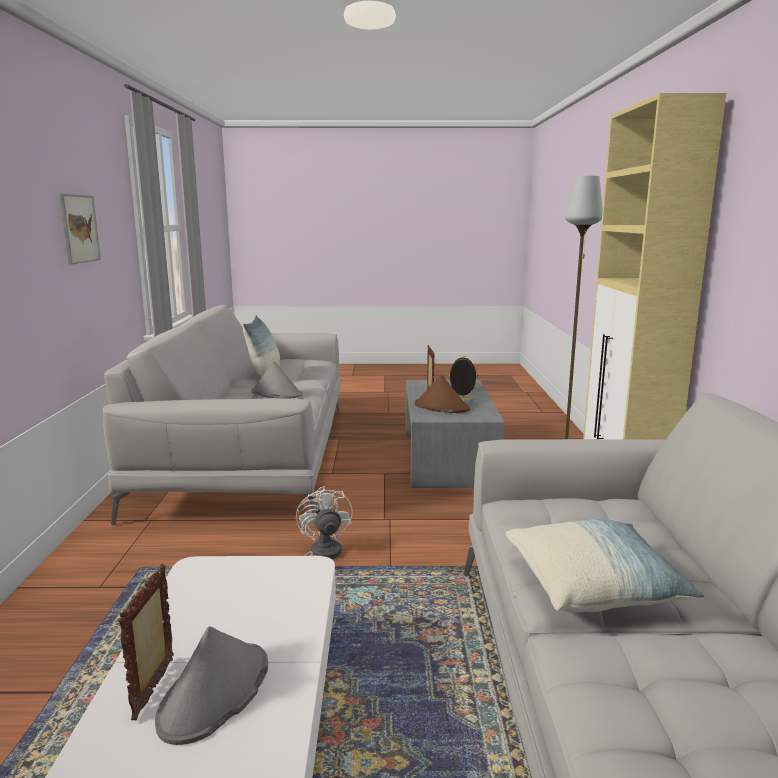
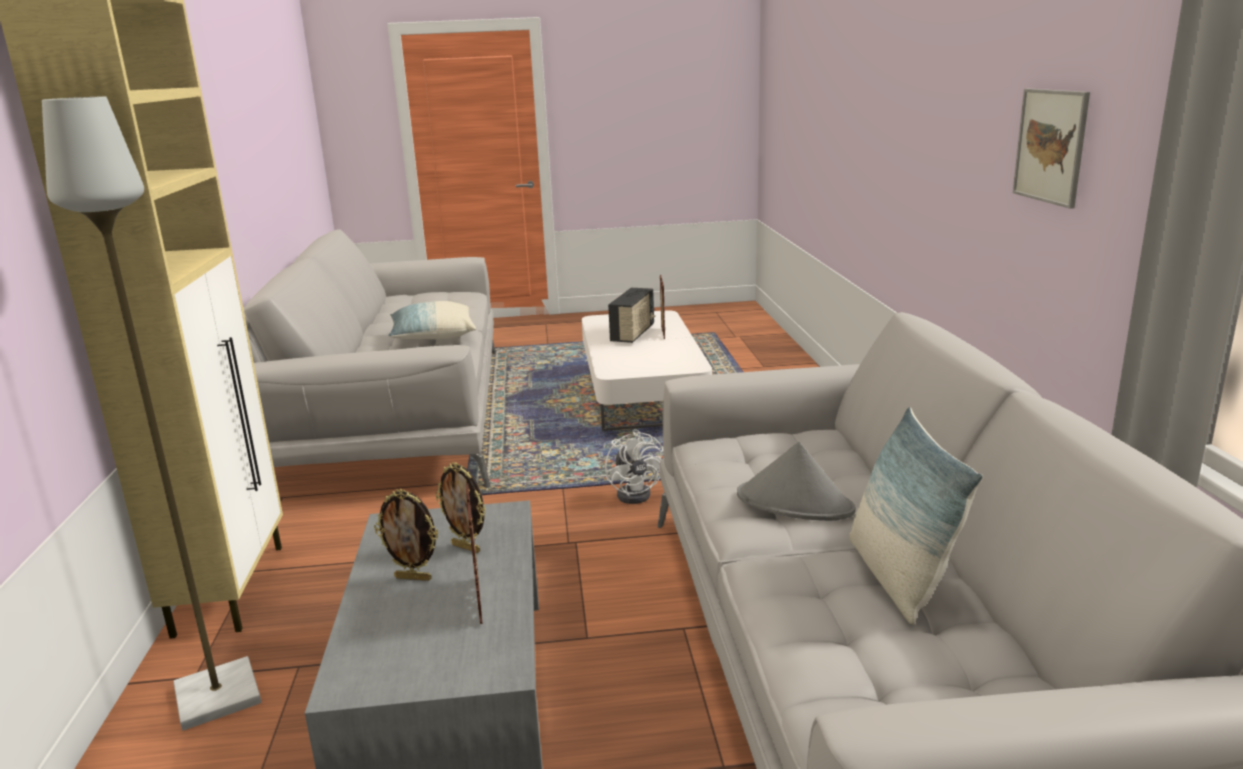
camera: 175 degrees right, 5 degrees up
grey hat [155,626,268,745] -> radio [608,288,655,343]
brown hat [415,375,470,413] -> picture frame [435,462,486,553]

